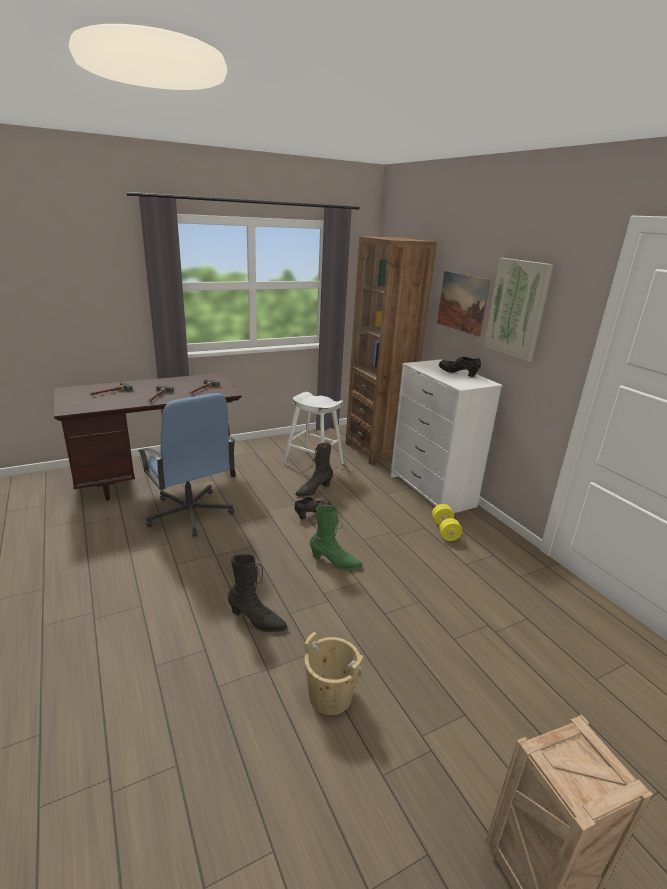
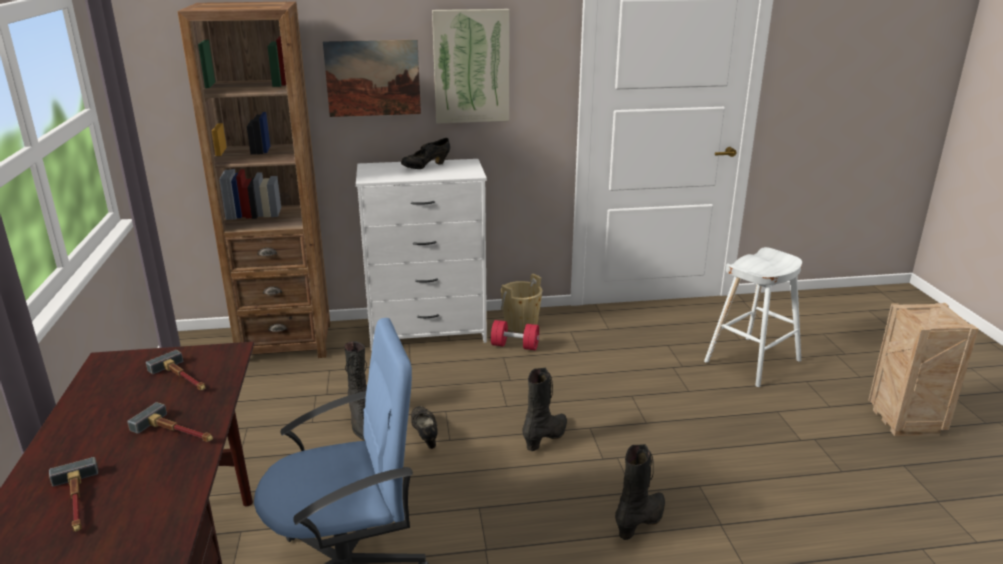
camera: 70 degrees left, 0 degrees up
white stool [283,392,344,465] -> white stool moved to [704,247,802,387]
beige bucket [305,632,363,715] -> beige bucket moved to [501,274,543,332]
green boot [310,505,363,570] -> black boot [522,368,567,451]
yellow dumbbell [432,504,462,541] -> red dumbbell [491,320,539,350]

